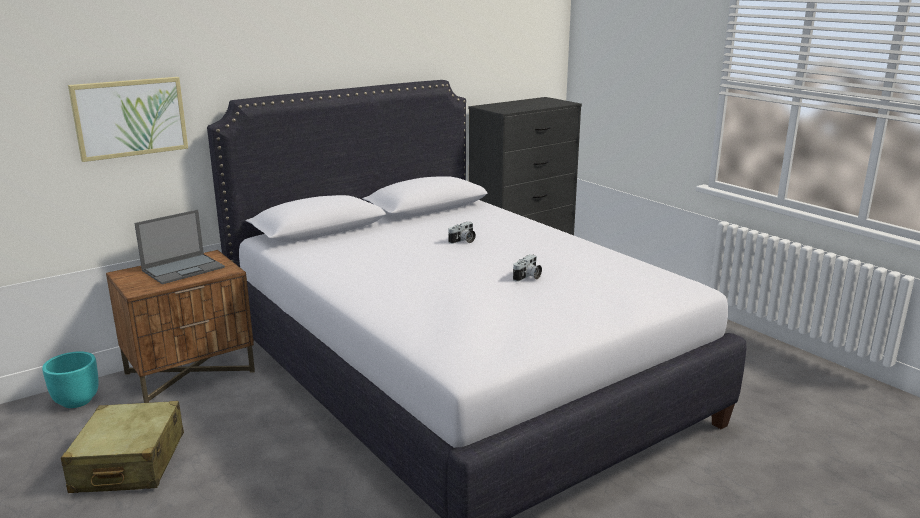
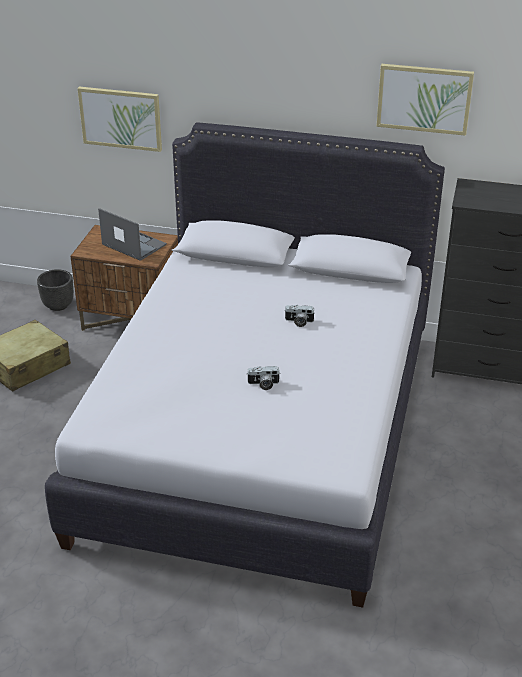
camera: 50 degrees right, 15 degrees up
turquoise planter [42,351,98,408] -> black planter [37,269,74,311]
laptop [134,210,225,284] -> laptop turned 150 degrees counterclockwise [98,208,167,261]
none -> picture [376,64,474,136]

